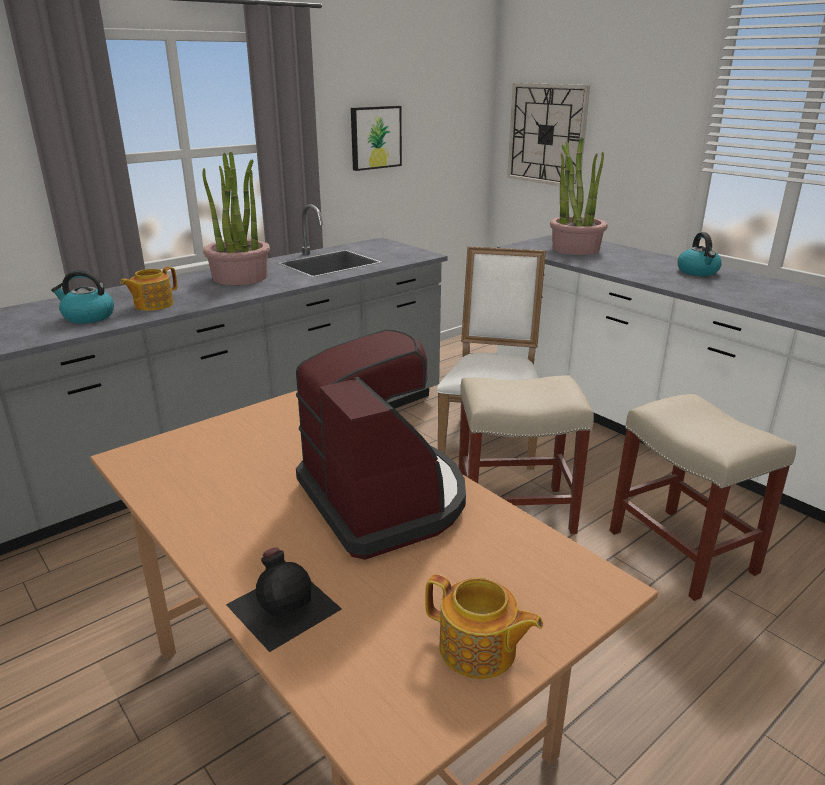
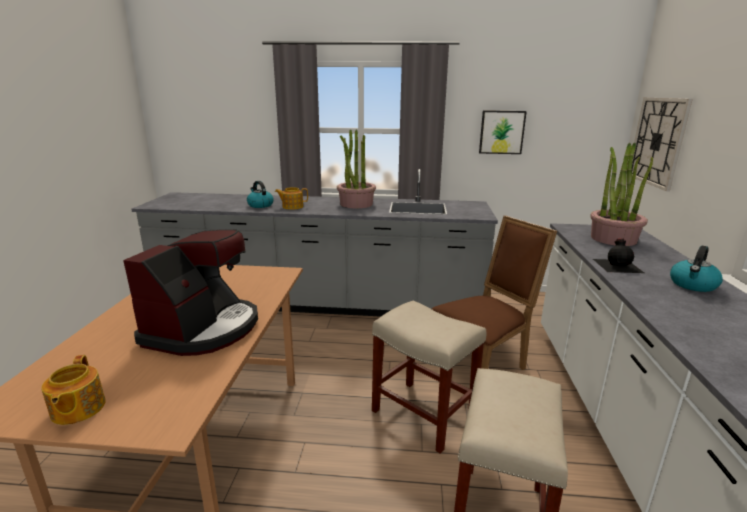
camera: 45 degrees right, 5 degrees down
black bottle [226,547,342,652] -> black bottle moved to [593,238,644,273]
white chair [436,246,546,470] -> brown chair [432,216,557,370]

